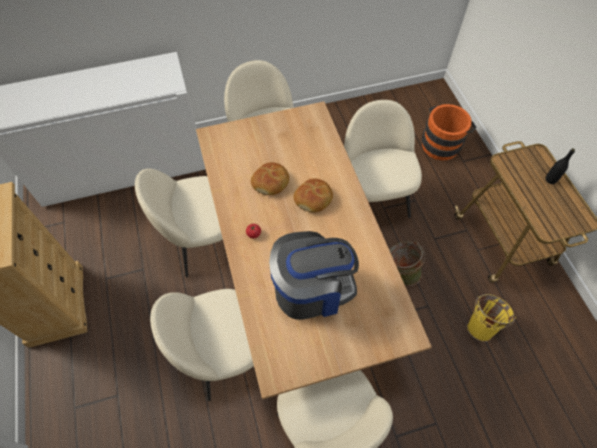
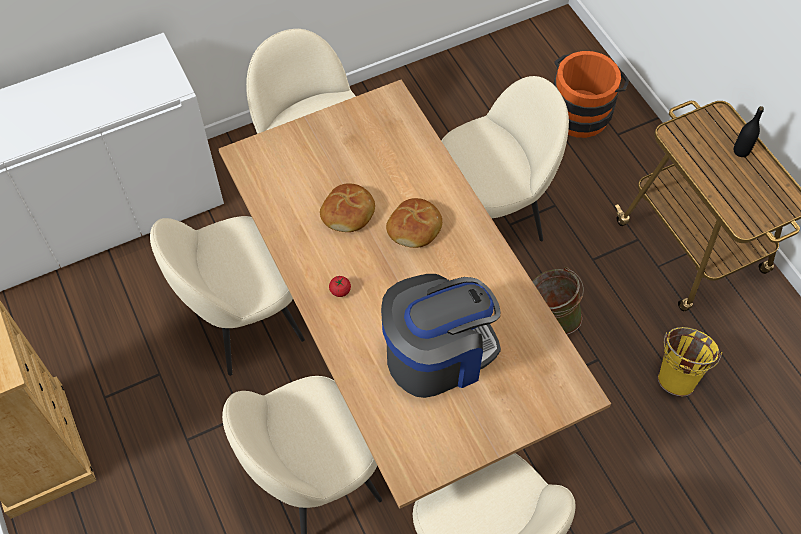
camera: 10 degrees left, 0 degrees up
beige chair [344,100,422,218] -> beige chair turned 90 degrees clockwise [441,76,569,241]

